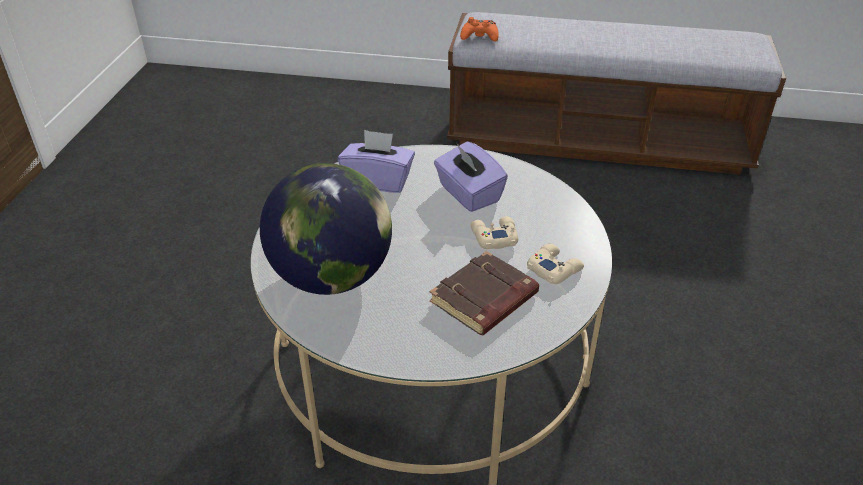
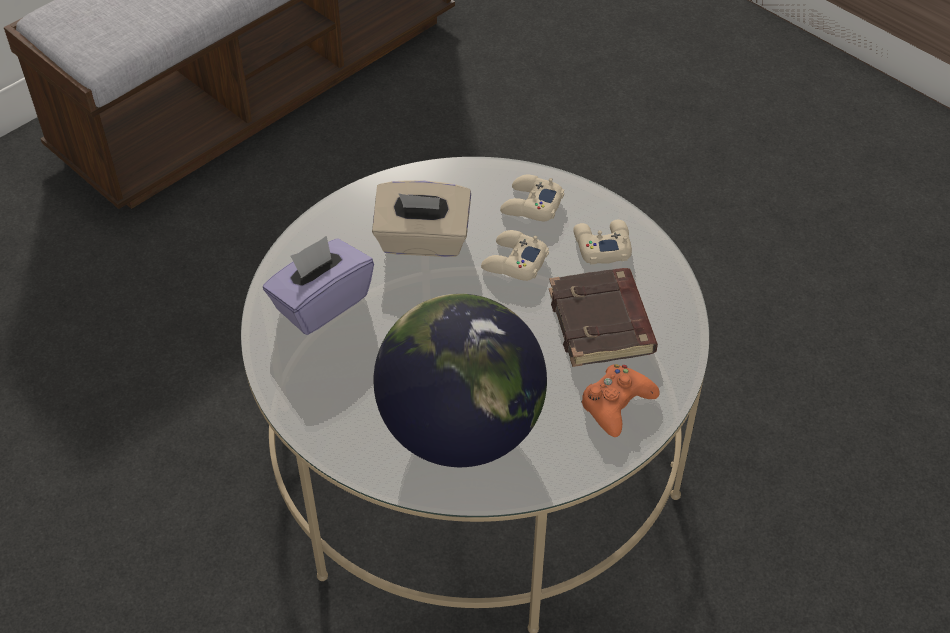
camera: 55 degrees left, 10 degrees up
purple tissue box [434,142,508,212] -> beige tissue box [372,180,471,257]
orange game controller [460,17,499,42] -> orange game controller moved to [581,364,660,437]
none -> beige game controller [500,175,564,221]

